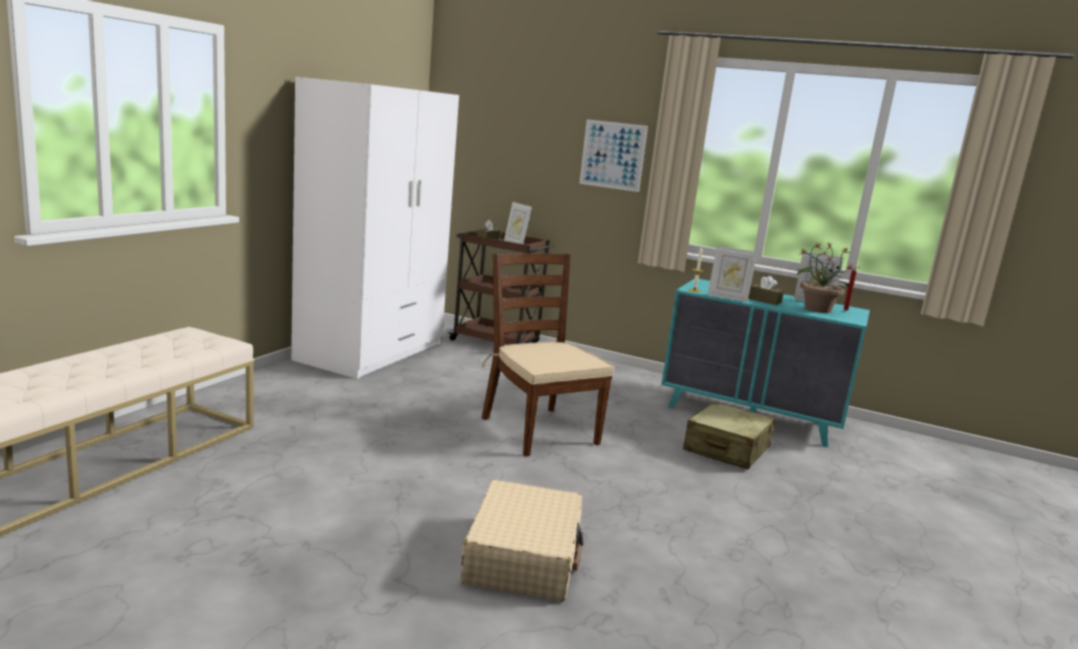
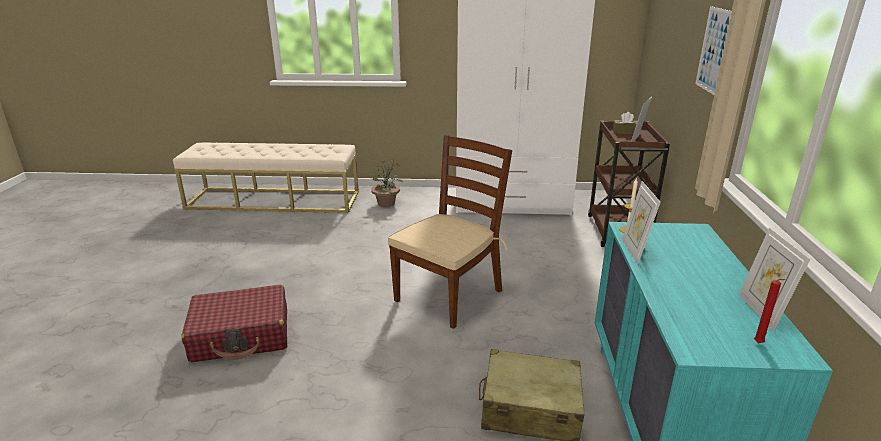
camera: 70 degrees right, 10 degrees up
beige suitcase [461,480,584,602] -> red suitcase [181,285,287,363]
brown tissue box [748,276,784,305] -> none
potted plant [795,242,853,313] -> potted plant moved to [371,160,403,207]

